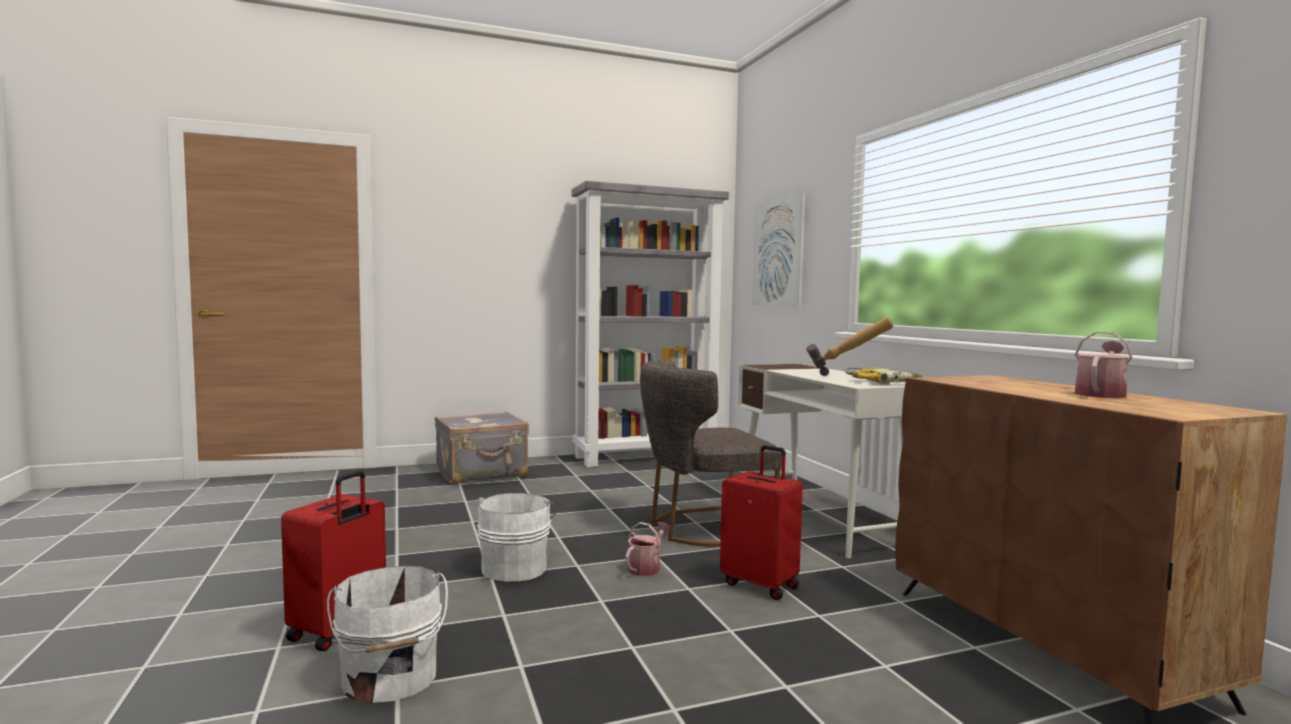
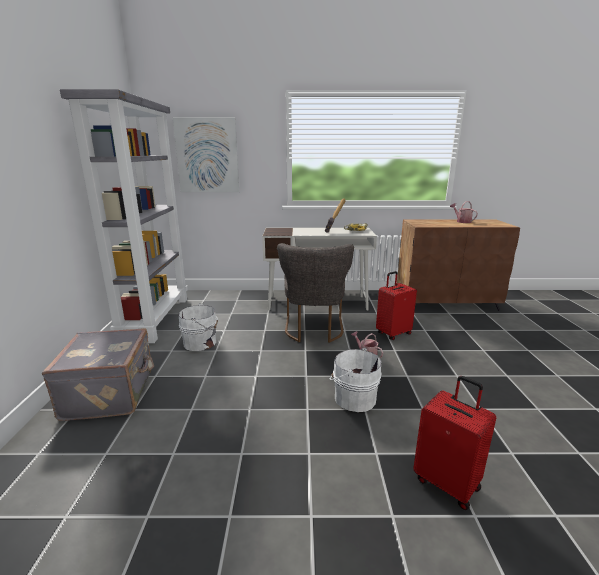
camera: 70 degrees left, 15 degrees up
white bucket [327,566,448,703] -> white bucket moved to [179,303,218,351]

